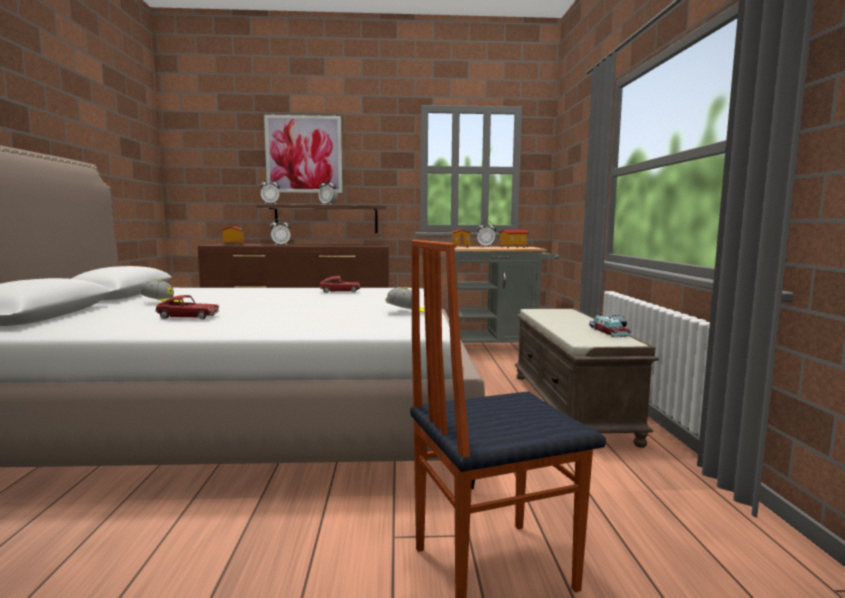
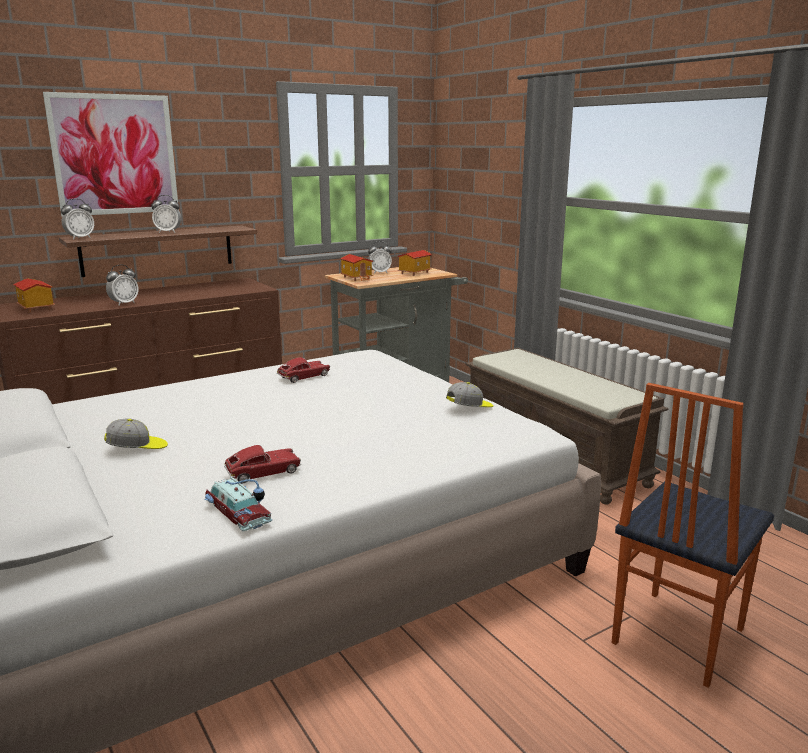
camera: 30 degrees left, 10 degrees up
toy car [589,314,632,337] -> toy car moved to [204,477,272,531]

